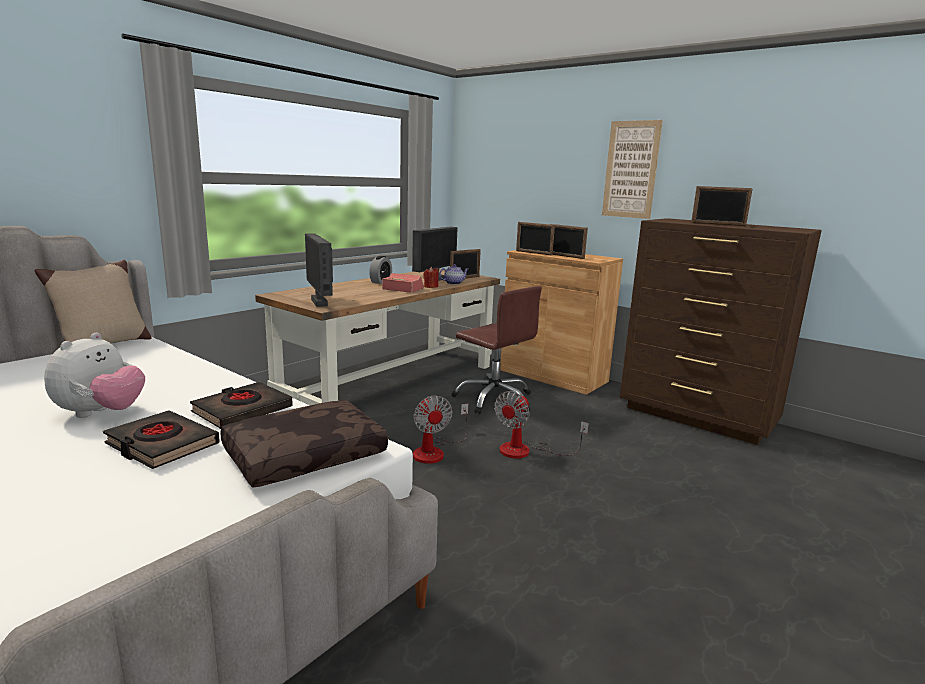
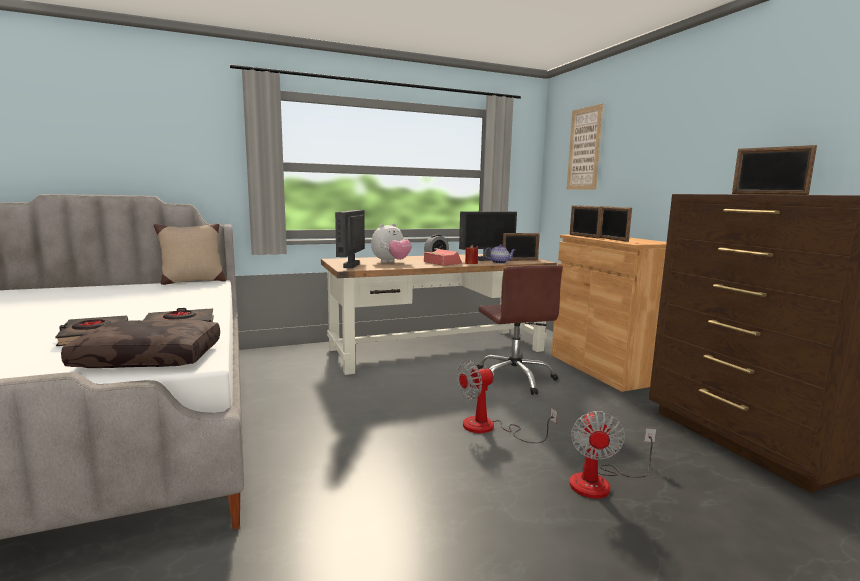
camera: 30 degrees right, 5 degrees down
plush toy [44,333,145,418] -> plush toy moved to [371,223,412,263]
fan [413,396,468,464] -> fan moved to [569,411,656,499]
picture [602,120,663,219] -> picture moved to [567,104,603,190]

